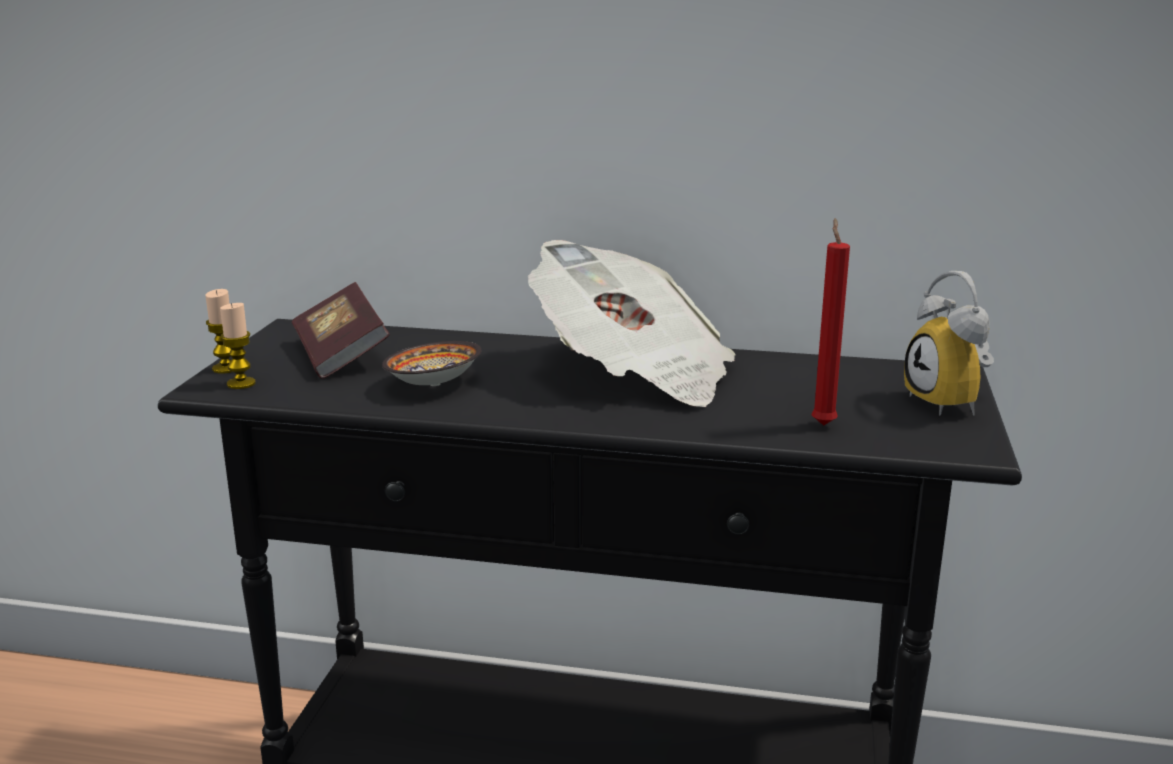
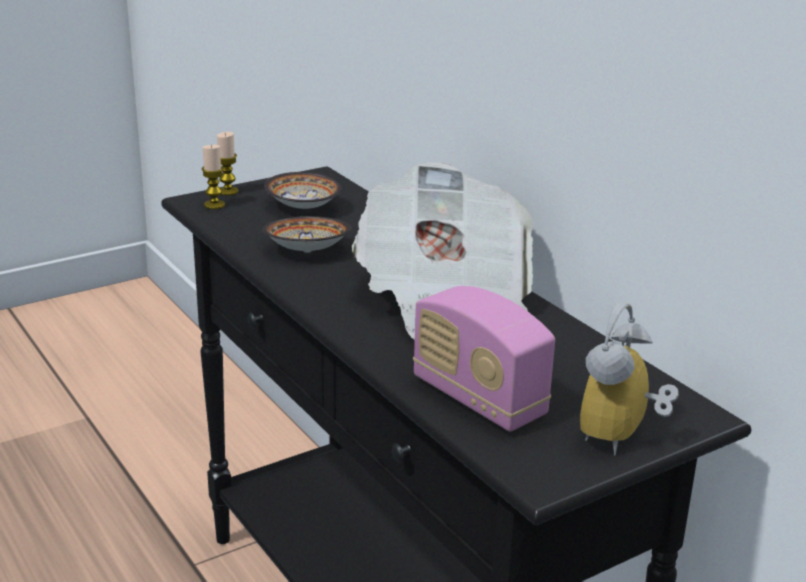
camera: 45 degrees right, 5 degrees up
book [292,282,390,379] -> bowl [264,172,341,209]
red candle [811,218,850,426] -> radio [413,286,555,432]

